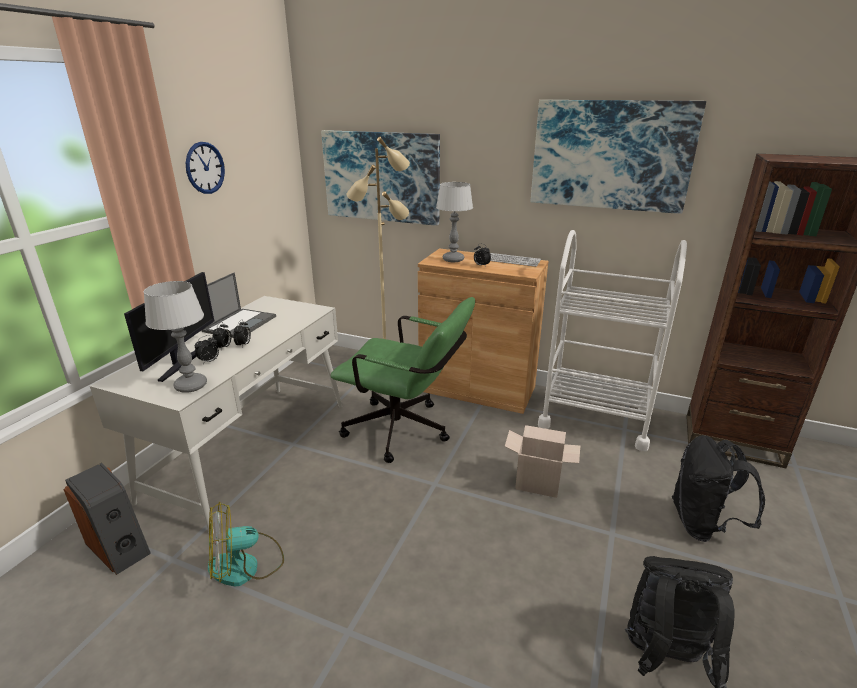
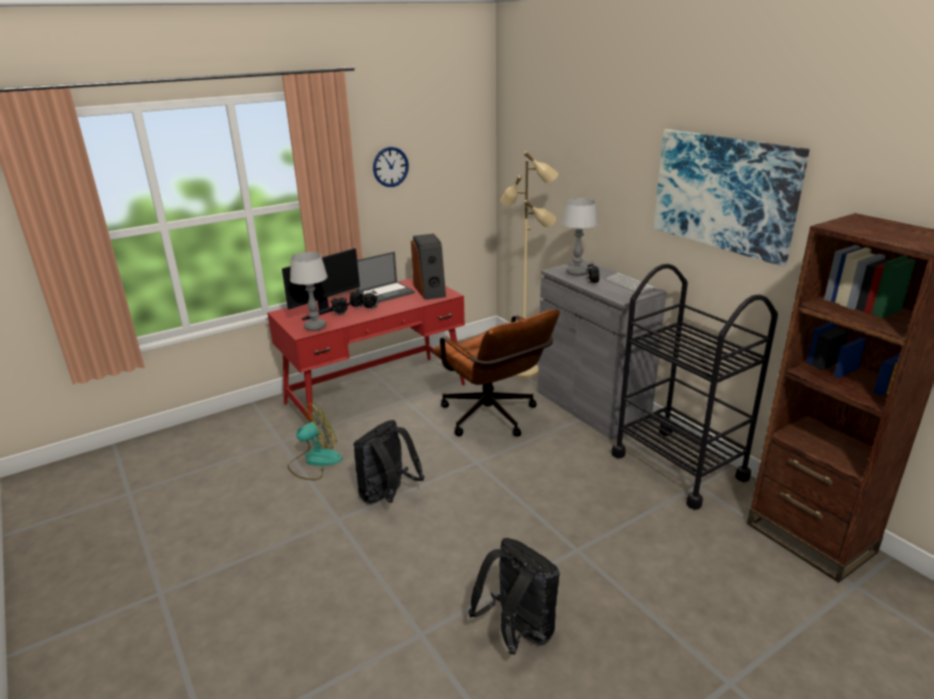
camera: 35 degrees right, 0 degrees up
speaker [64,463,151,575] -> speaker moved to [411,234,446,300]
white desk [90,296,342,535] -> red desk [267,278,465,423]
fan [208,502,284,586] -> fan turned 135 degrees clockwise [288,403,343,480]
picture [321,130,440,226] -> none
green office chair [330,297,475,463] -> brown office chair [433,309,560,437]
brown cabinet [418,248,548,414] -> grey cabinet [538,260,667,439]
cardboard box [505,425,580,498] -> none
white cart [538,230,687,451] -> black cart [612,264,778,510]
black backpack [672,435,765,542] -> black backpack moved to [353,420,425,504]

